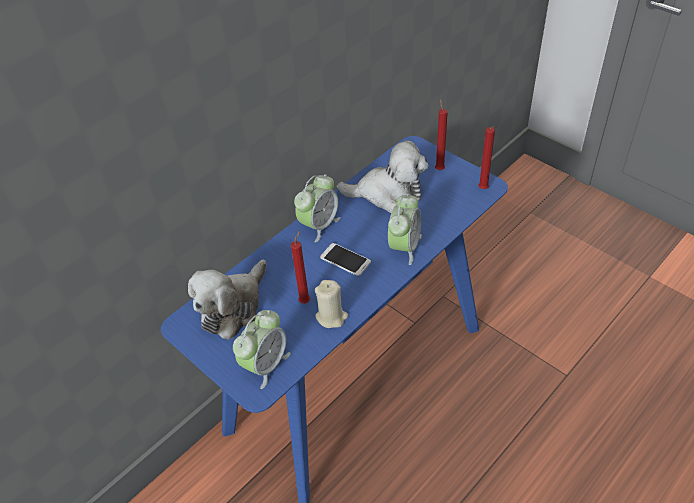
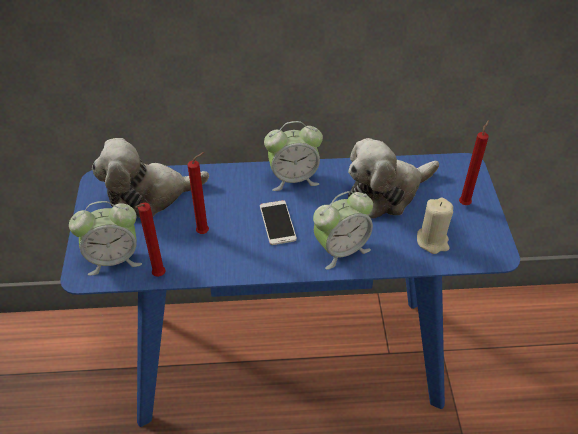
camera: 40 degrees right, 0 degrees up
beige candle [315,280,348,328] -> beige candle moved to [417,198,453,254]
plush toy [337,140,428,213] -> plush toy turned 105 degrees clockwise [348,138,439,219]
red candle [478,126,496,189] -> red candle moved to [135,203,166,277]

